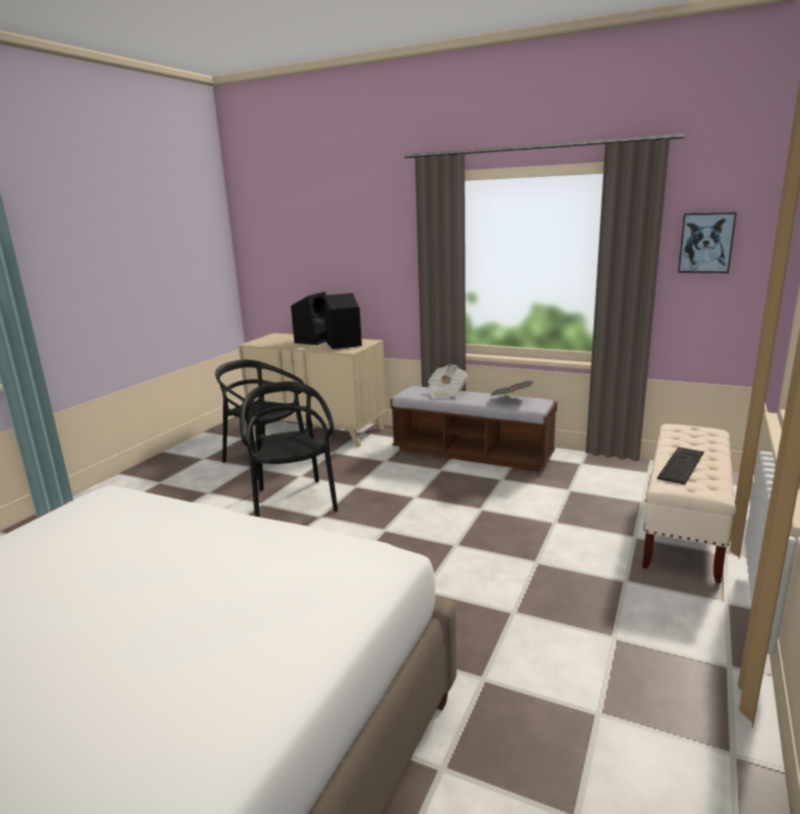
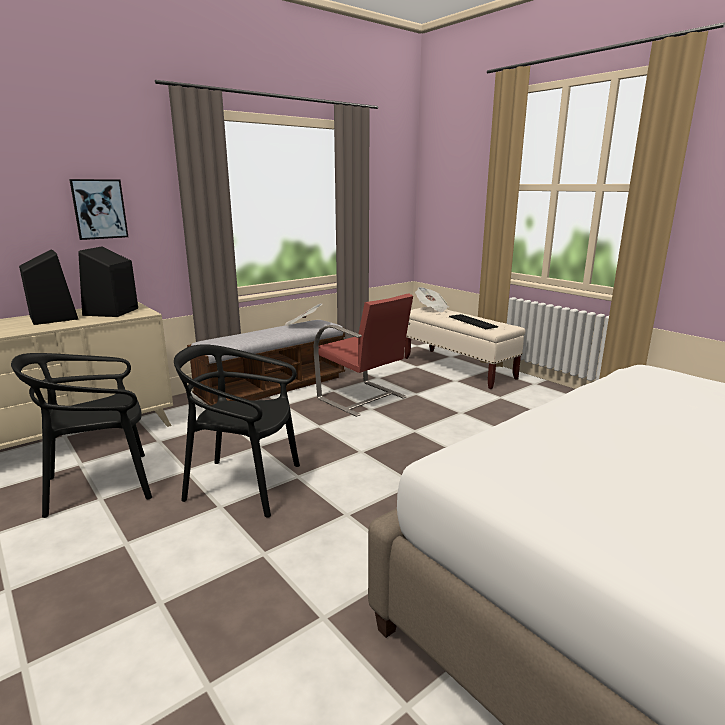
camera: 65 degrees left, 0 degrees up
newspaper [428,365,468,399] -> newspaper moved to [415,287,449,313]
picture [678,212,737,273] -> picture moved to [69,179,128,240]
none -> red chair [314,294,413,417]

